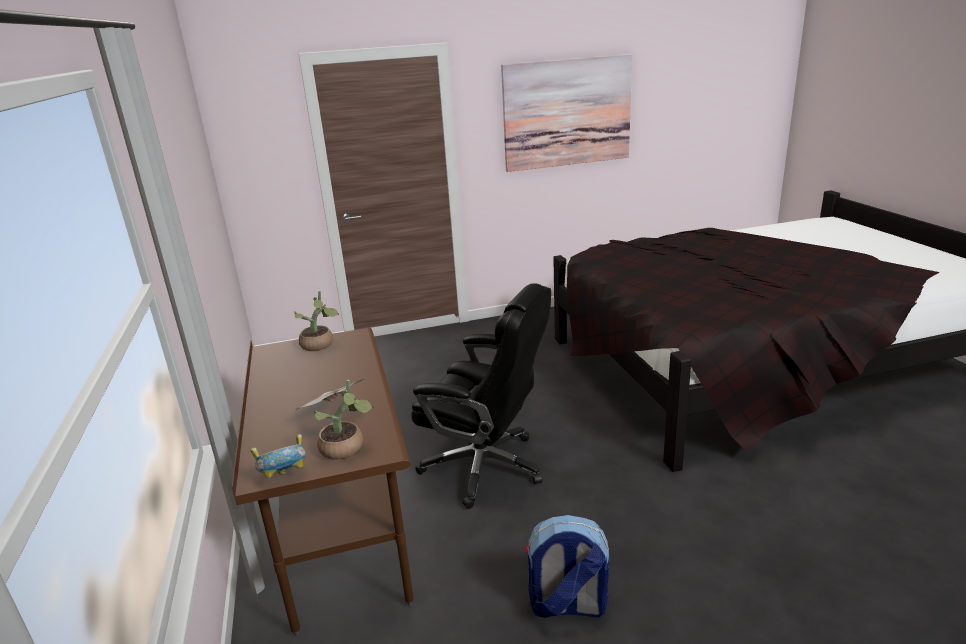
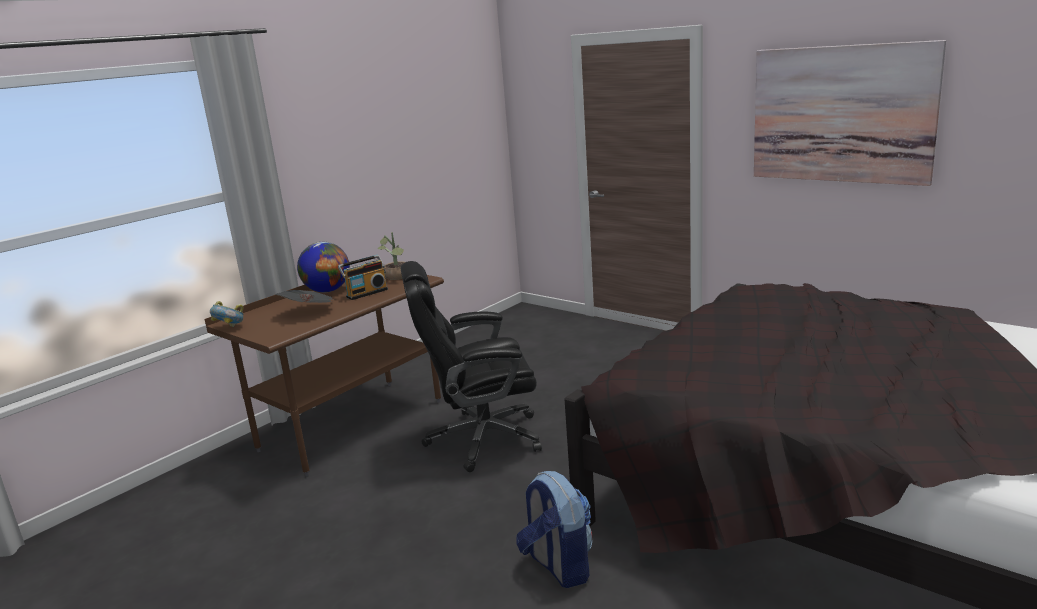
camera: 55 degrees right, 5 degrees down
potted plant [314,379,374,460] -> none
black office chair [411,283,551,509] -> black office chair turned 90 degrees clockwise [400,261,542,472]
backpack [525,515,609,618] -> backpack moved to [516,471,592,588]
none -> globe [297,242,350,292]
none -> radio [338,255,388,300]

